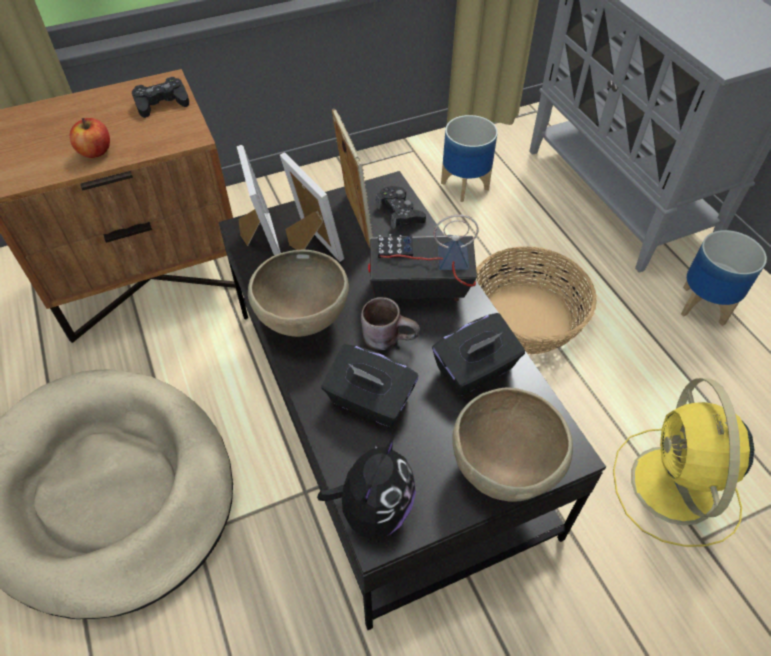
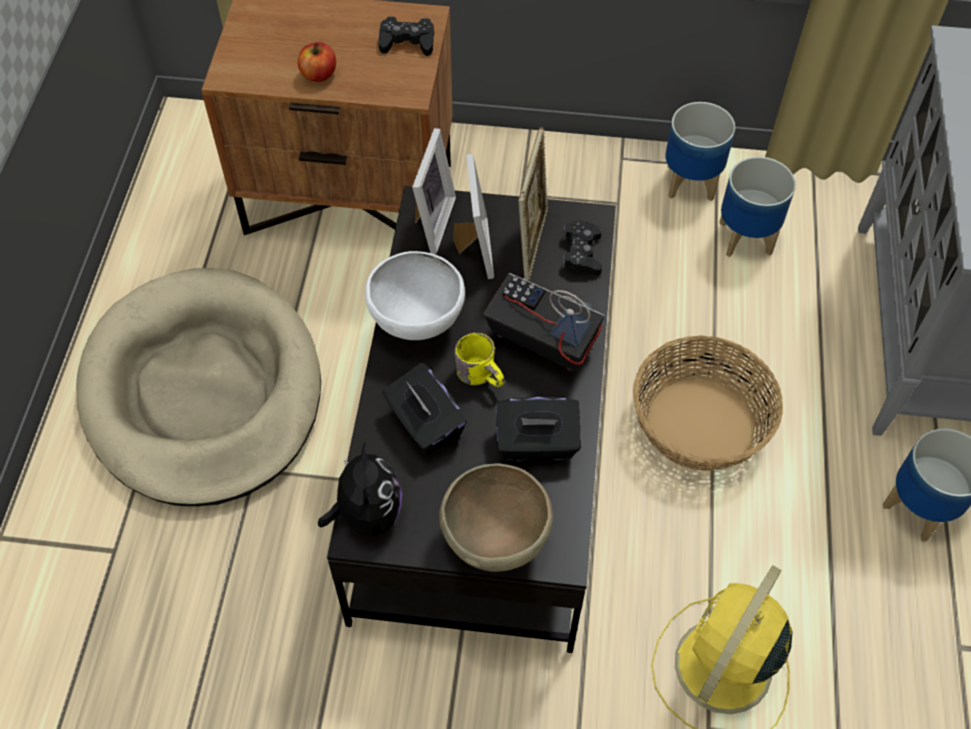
camera: 30 degrees right, 5 degrees up
brown bowl [248,249,349,337] -> white bowl [365,251,465,340]
plush toy [317,437,416,539] -> plush toy turned 60 degrees counterclockwise [318,442,402,536]
brown mug [361,297,420,350] -> yellow mug [454,333,505,387]
none -> planter [665,102,735,201]

